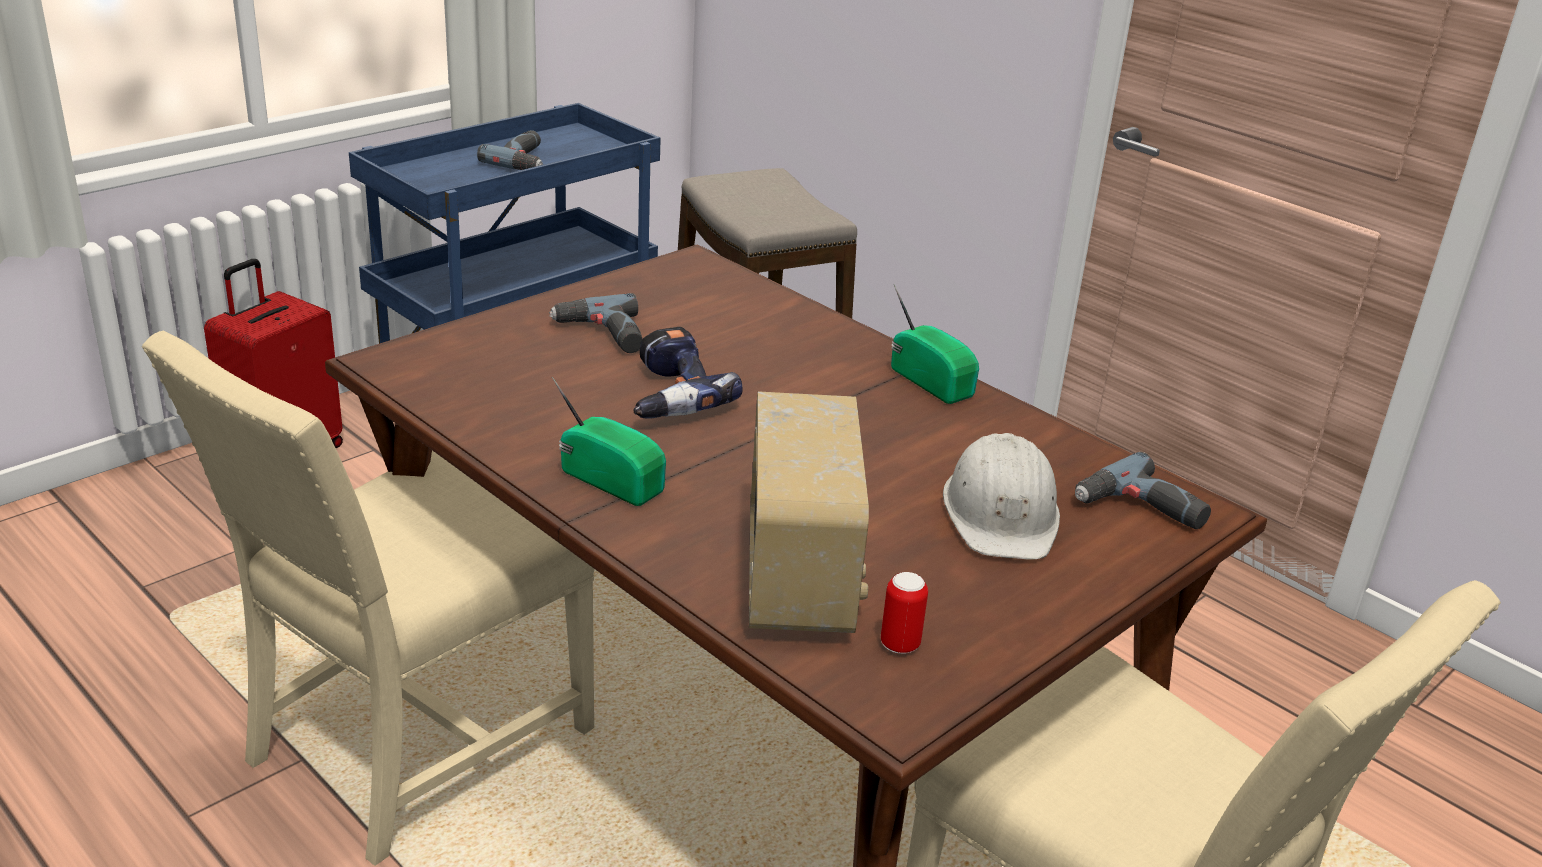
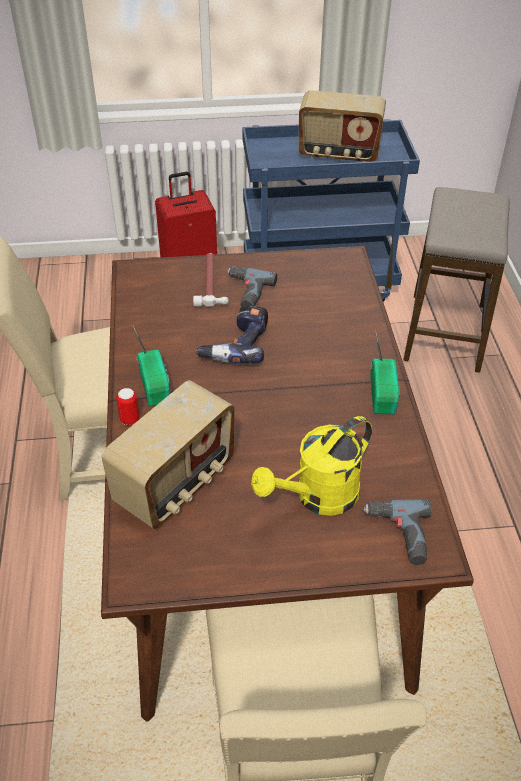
camera: 40 degrees right, 15 degrees up
power drill [477,130,543,170] -> radio [299,90,386,162]
can [881,572,928,654] -> can moved to [116,388,140,425]
white hard hat [943,433,1060,560] -> yellow watering can [251,416,372,516]
none -> hammer [193,253,229,307]

